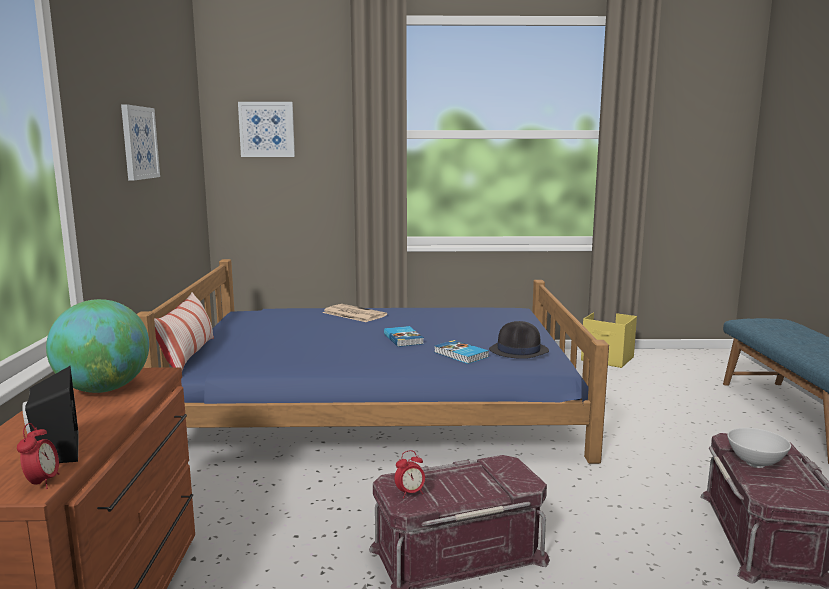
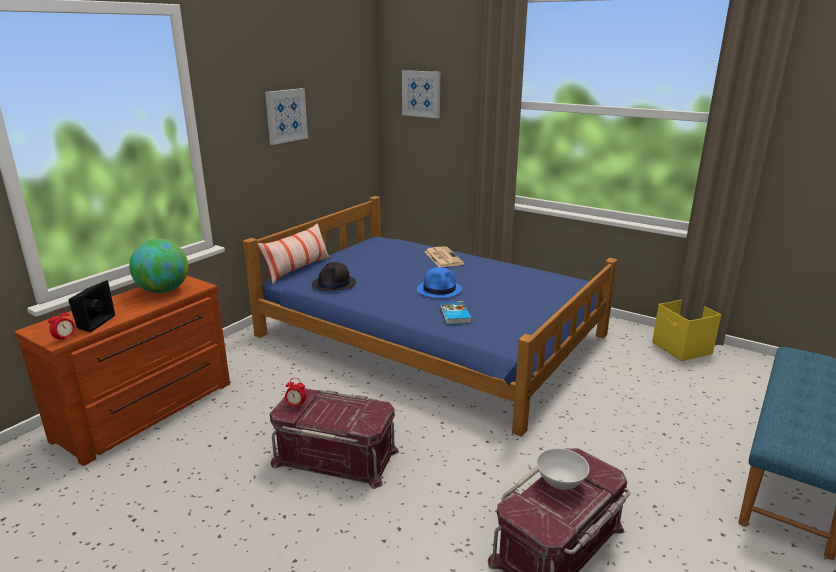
camera: 35 degrees right, 10 degrees up
book [384,326,424,347] -> blue hat [417,267,462,298]
black hat [489,321,549,359] -> black hat moved to [312,262,356,291]

